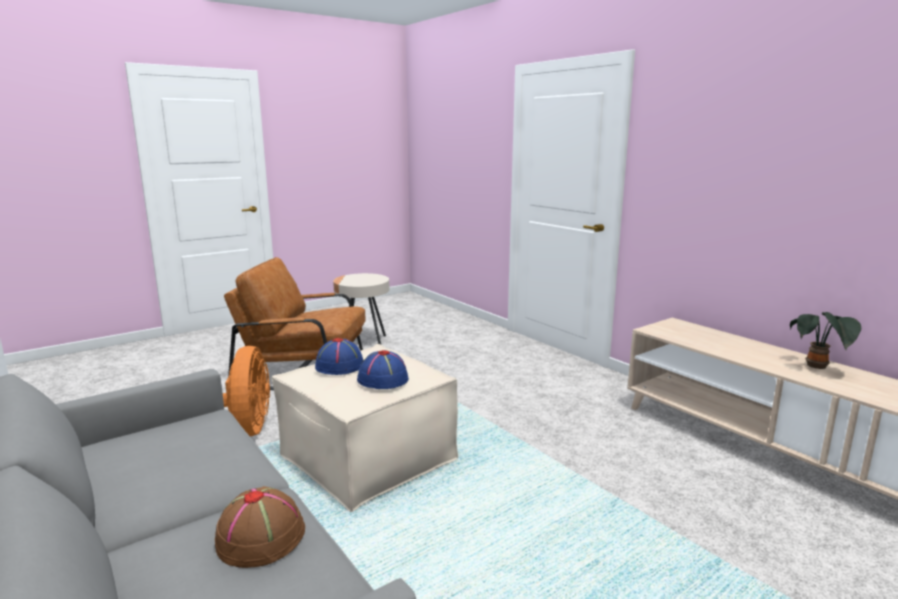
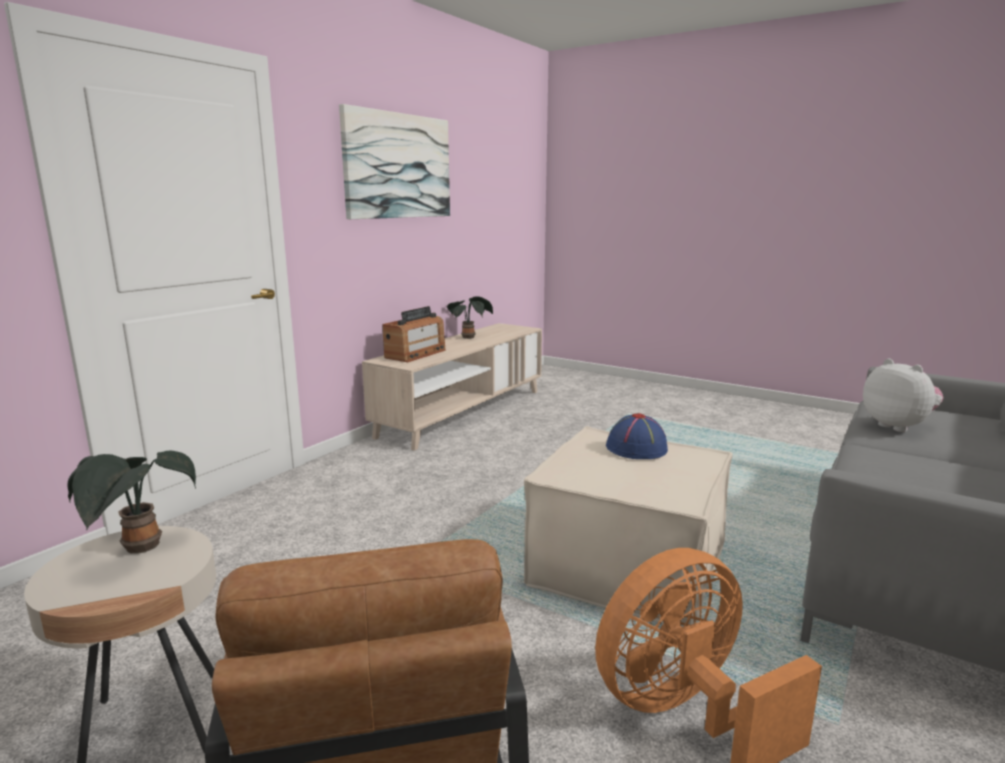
camera: 110 degrees left, 0 degrees up
brown hat [215,486,305,568] -> plush toy [863,359,944,432]
blue hat [315,338,364,375] -> none
none -> potted plant [67,451,196,554]
none -> picture [339,104,450,219]
none -> radio [382,306,446,362]

